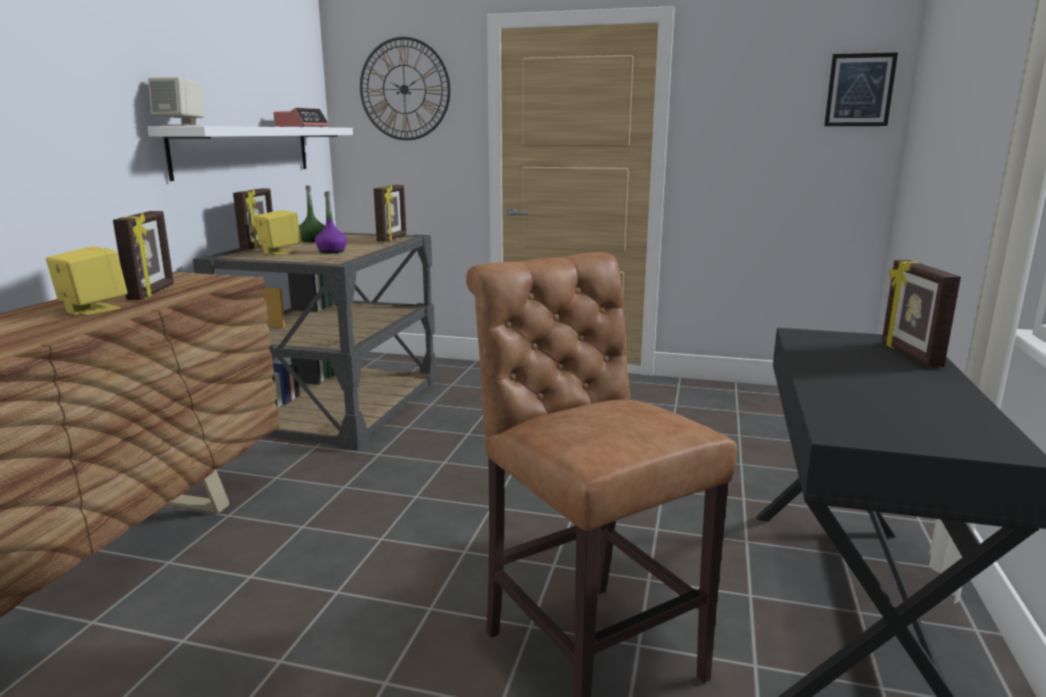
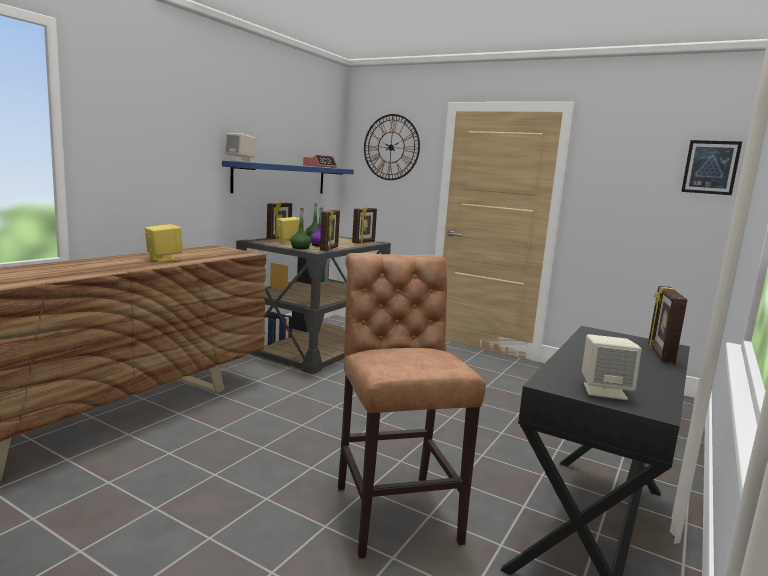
camera: 15 degrees right, 5 degrees down
picture frame [113,211,174,300] -> picture frame moved to [320,210,340,251]
white shelf [147,126,353,181] -> blue shelf [222,161,354,193]
none -> green bottle [290,208,311,249]
none -> beige speaker [582,334,642,400]

